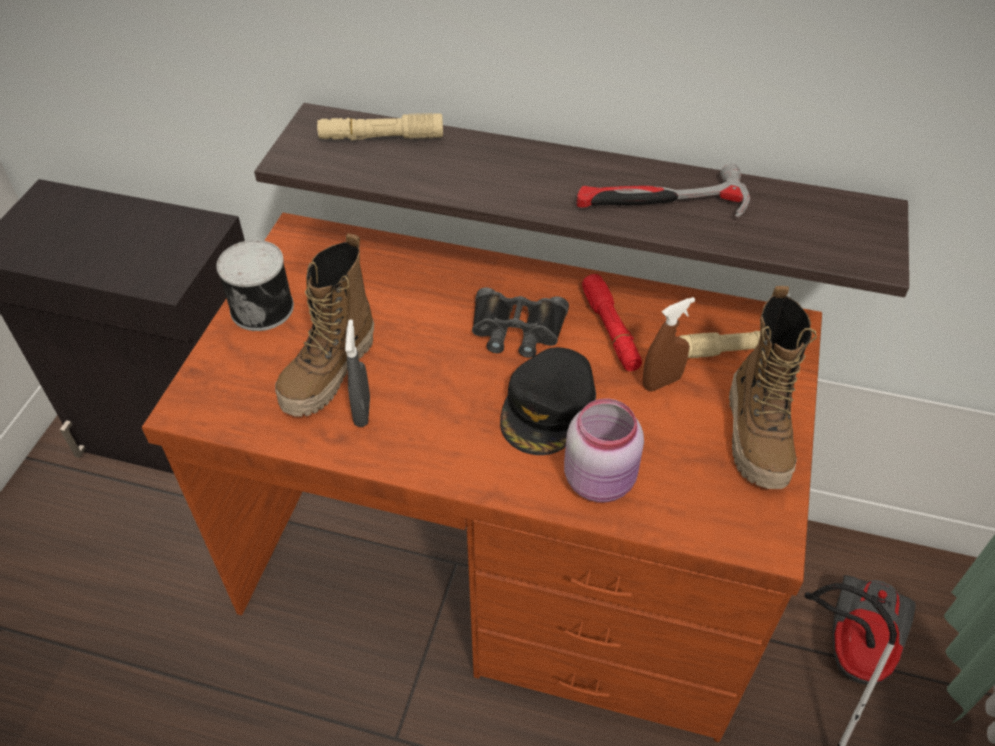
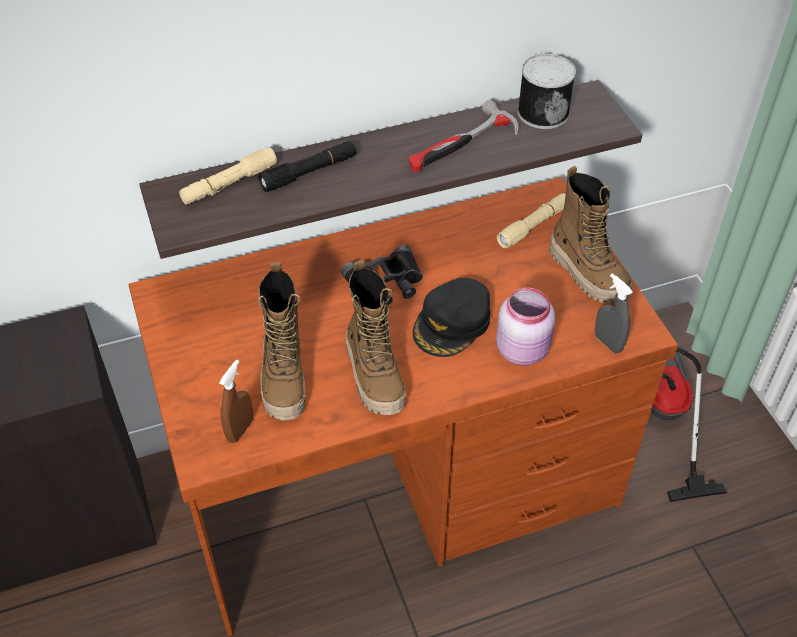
camera: 35 degrees left, 0 degrees up
can [216,240,294,331] -> can moved to [518,54,576,129]
grey spray bottle [345,320,370,427] -> grey spray bottle moved to [595,273,633,353]
black cap [500,347,596,455] -> black cap turned 45 degrees clockwise [413,278,490,357]
red flashlight [582,274,642,371] -> none
brown spray bottle [643,297,695,391] -> brown spray bottle moved to [219,360,253,443]
none -> black flashlight [258,141,357,192]
none -> boot [346,260,406,415]

